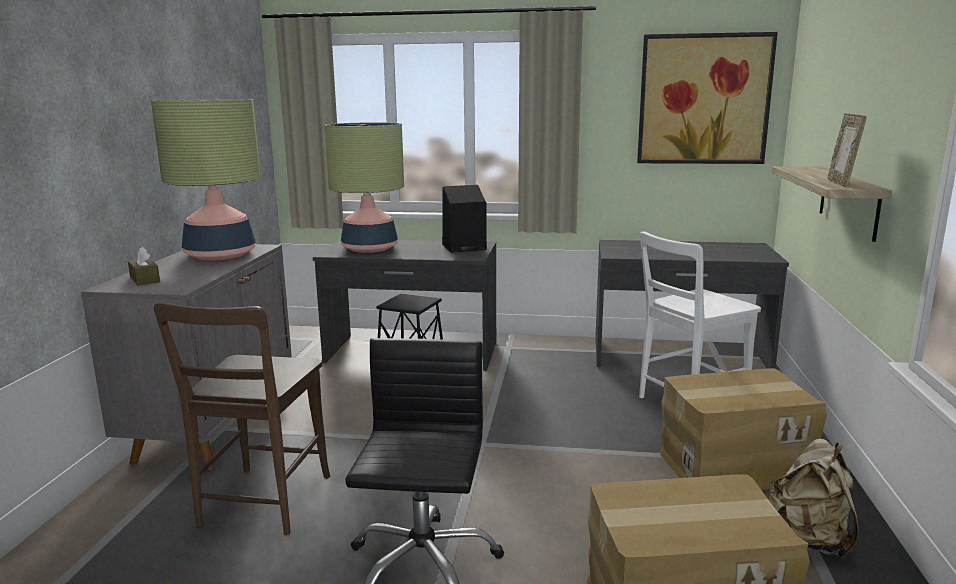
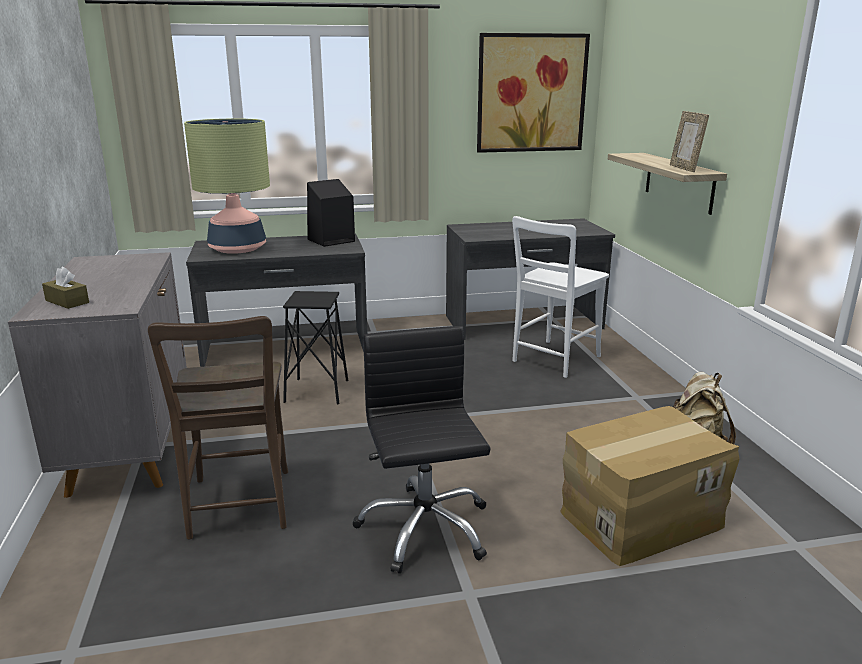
camera: 20 degrees left, 5 degrees up
table lamp [151,99,260,261] -> none
cardboard box [659,368,827,490] -> none

